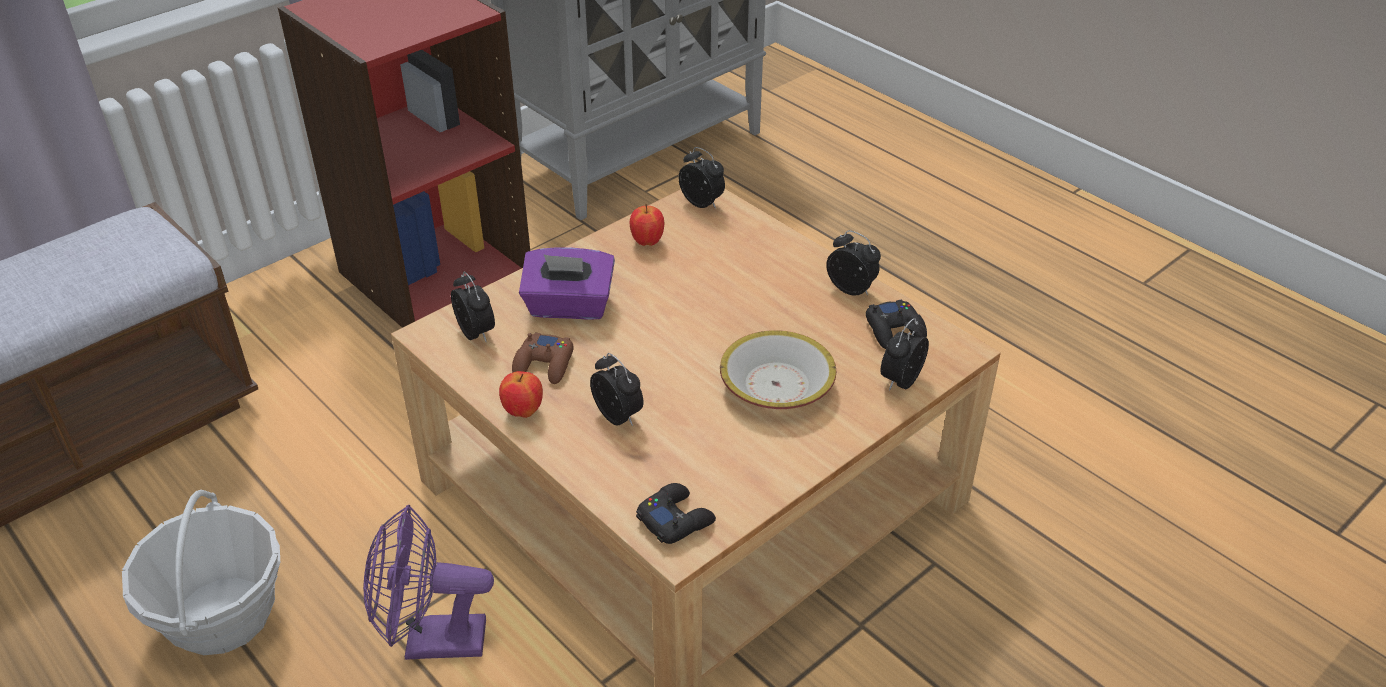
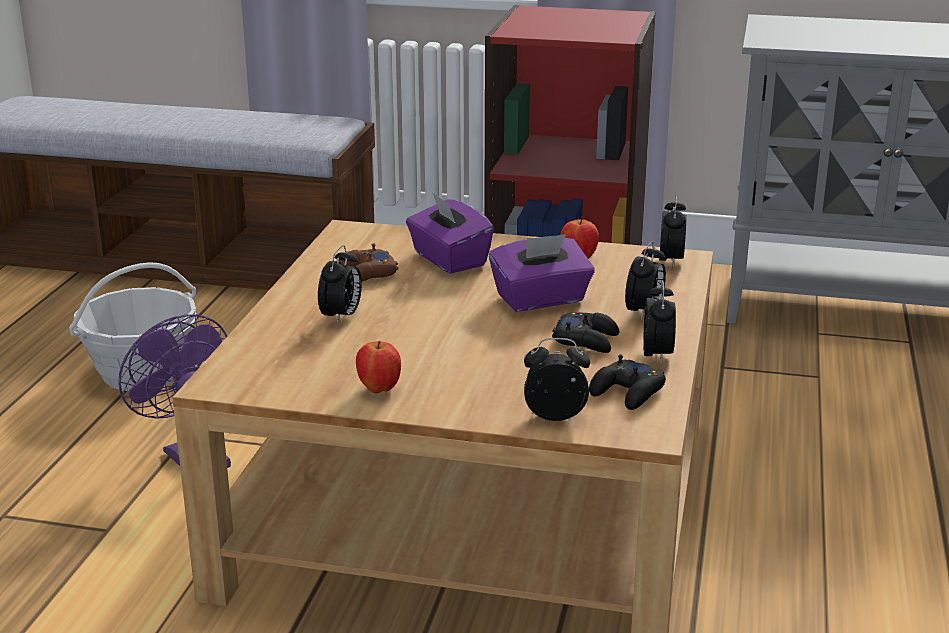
camera: 55 degrees right, 15 degrees down
alarm clock [451,272,495,343] -> alarm clock moved to [625,241,666,320]
apple [499,371,543,418] -> apple moved to [356,341,401,393]
black game controller [636,483,716,544] -> black game controller moved to [552,312,619,353]
bowl [720,330,836,409] -> none
none -> purple tissue box [489,234,595,312]

